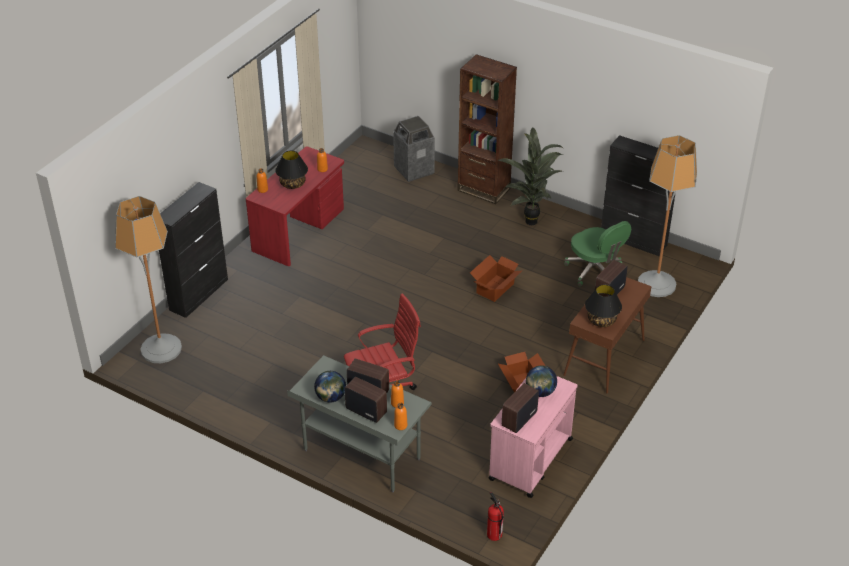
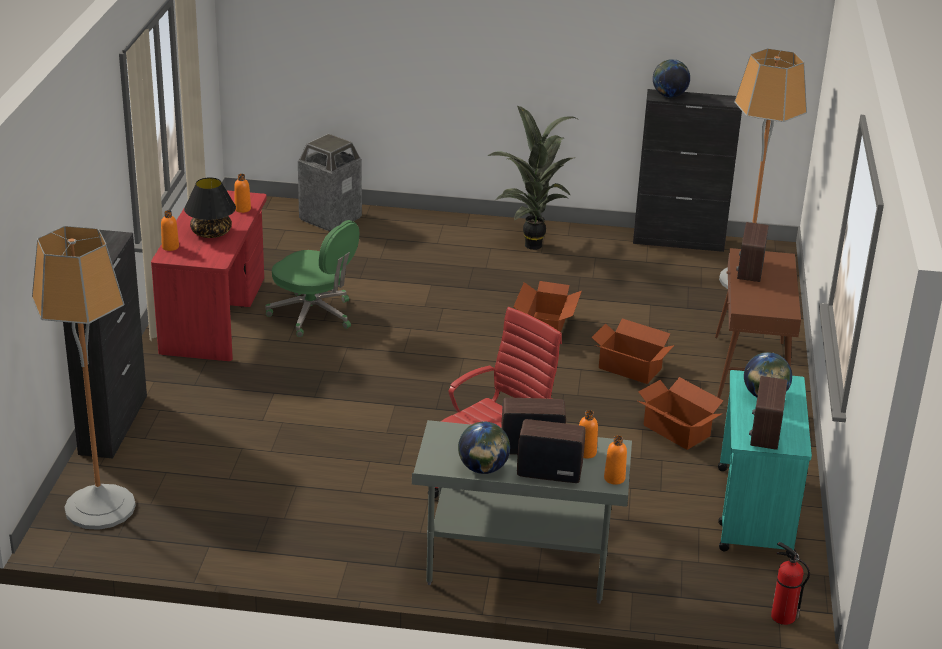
camera: 25 degrees left, 10 degrees down
brown bookcase [457,54,517,204] -> none
pink cart [489,376,578,498] -> turquoise cart [718,370,812,558]
green office chair [564,221,631,286] -> green office chair moved to [265,220,360,337]
black table lamp [585,284,622,327] -> none
none -> cardboard box [591,318,675,384]
none -> globe [653,59,690,97]

